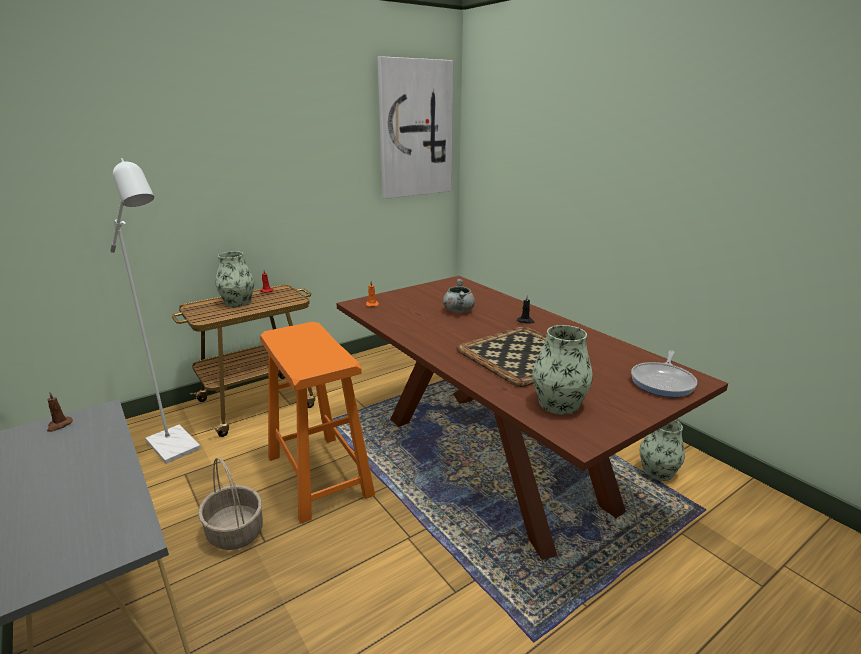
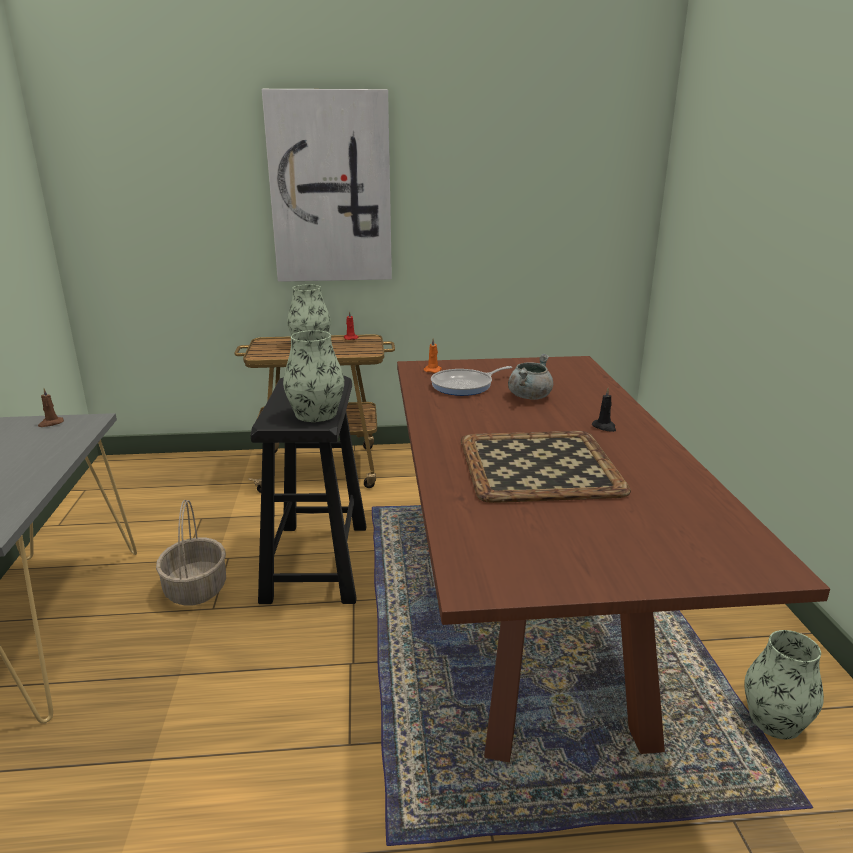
camera: 30 degrees right, 0 degrees up
white floor lamp [110,158,201,464] -> none
orange stool [260,322,375,524] -> black stool [250,376,367,604]
picture [377,56,453,199] -> picture moved to [262,89,392,282]
vase [533,325,593,415] -> vase moved to [283,330,344,422]
frying pan [631,350,697,397] -> frying pan moved to [431,366,512,396]

